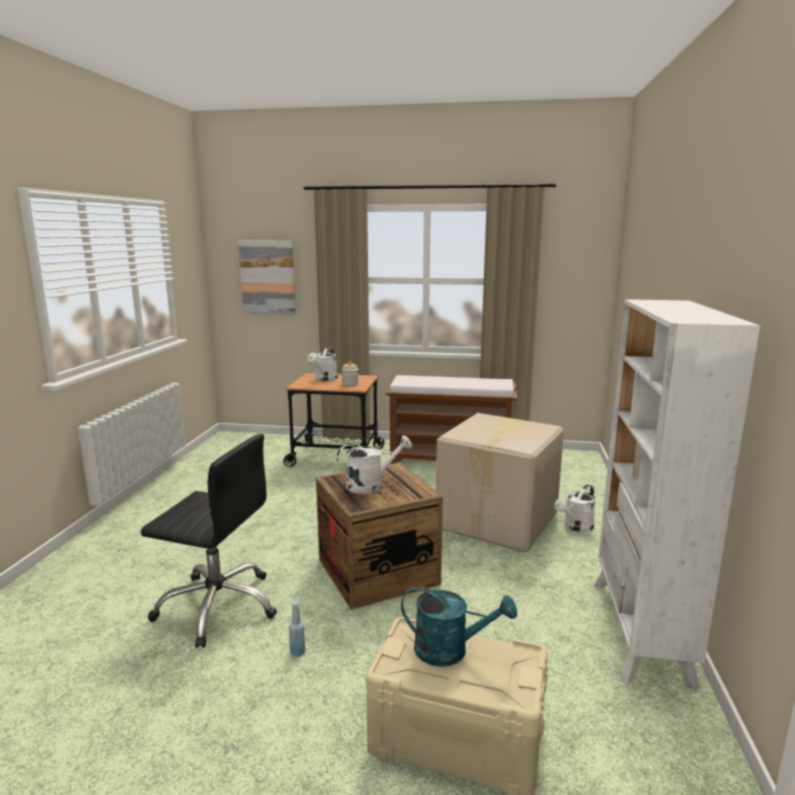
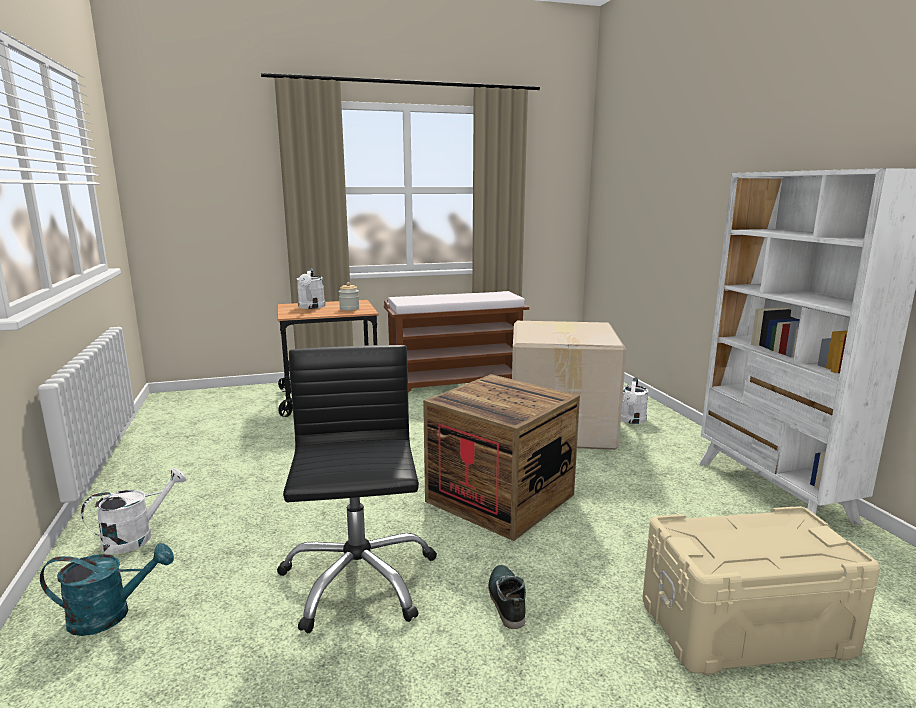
camera: 25 degrees left, 0 degrees up
black office chair [141,433,277,648] -> black office chair turned 90 degrees counterclockwise [277,345,437,633]
picture [238,240,296,315] -> none
blue bottle [289,601,305,657] -> shoe [488,565,526,629]
white watering can [337,436,412,494] -> white watering can moved to [81,468,187,554]
turquoise watering can [401,586,517,667] -> turquoise watering can moved to [40,543,174,636]

